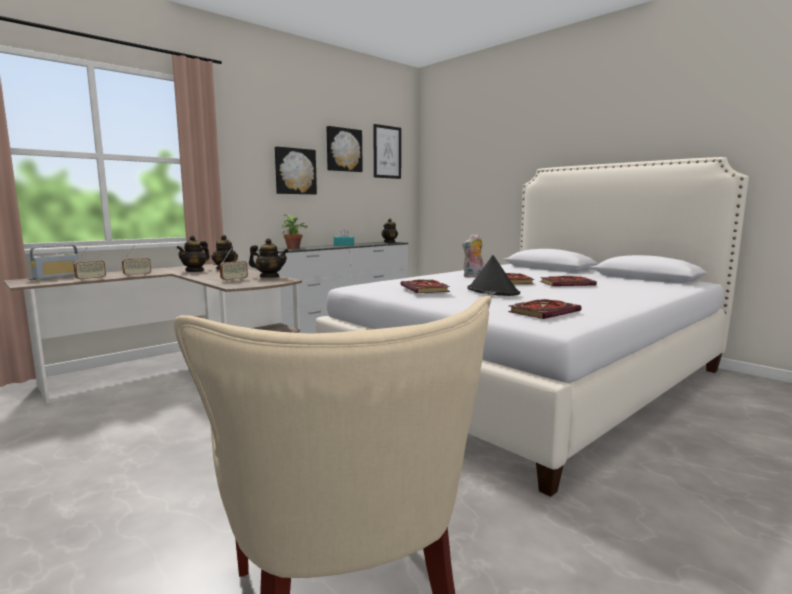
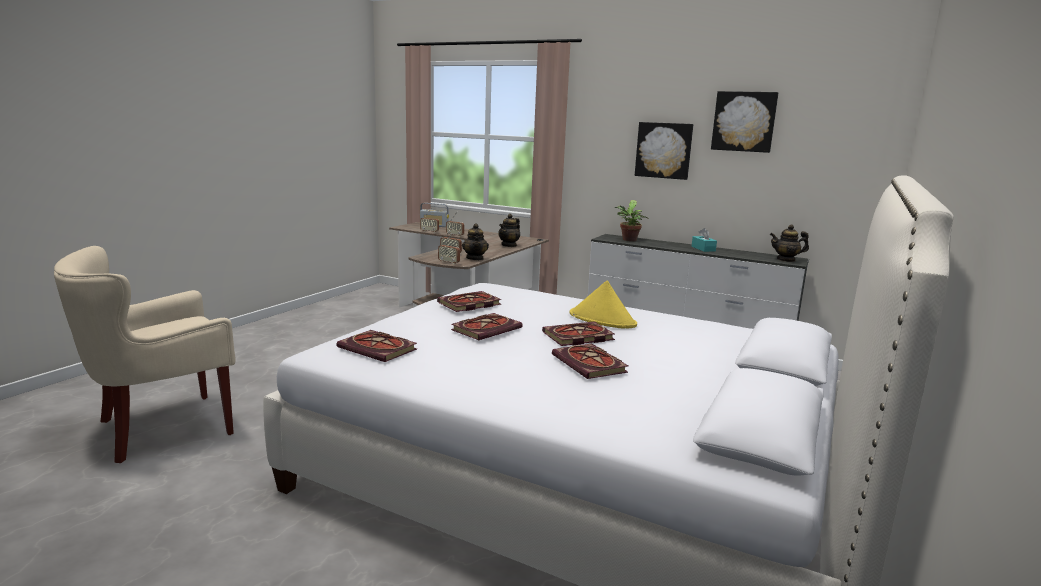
camera: 70 degrees right, 5 degrees up
teapot [176,235,210,272] -> none
picture [373,124,401,179] -> none
plush toy [462,234,484,278] -> yellow hat [569,280,637,329]
black hat [468,255,520,296] -> book [451,313,523,340]
none -> radio [438,233,460,265]

